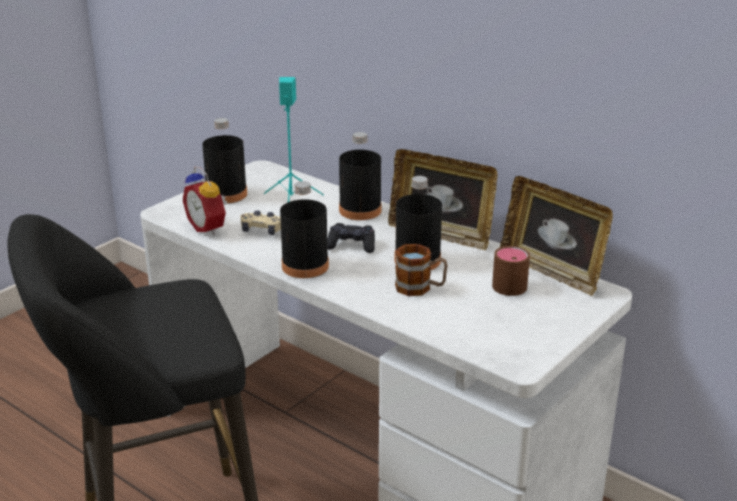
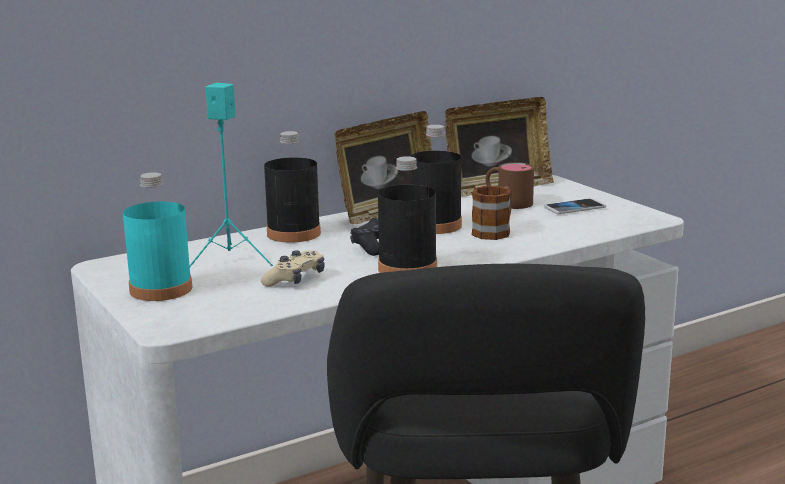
camera: 70 degrees left, 10 degrees down
alarm clock [183,166,227,235] -> none
black bottle [202,118,247,204] -> turquoise bottle [123,172,192,301]
none -> phone [544,199,606,214]

